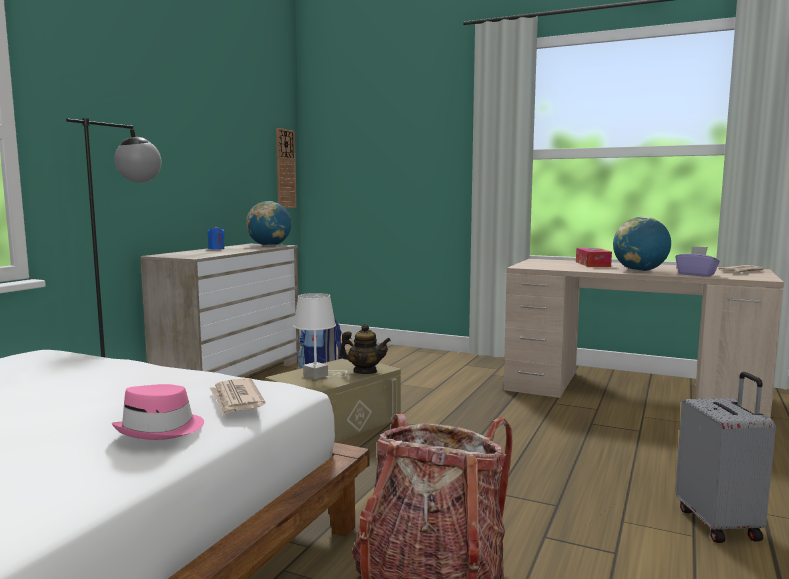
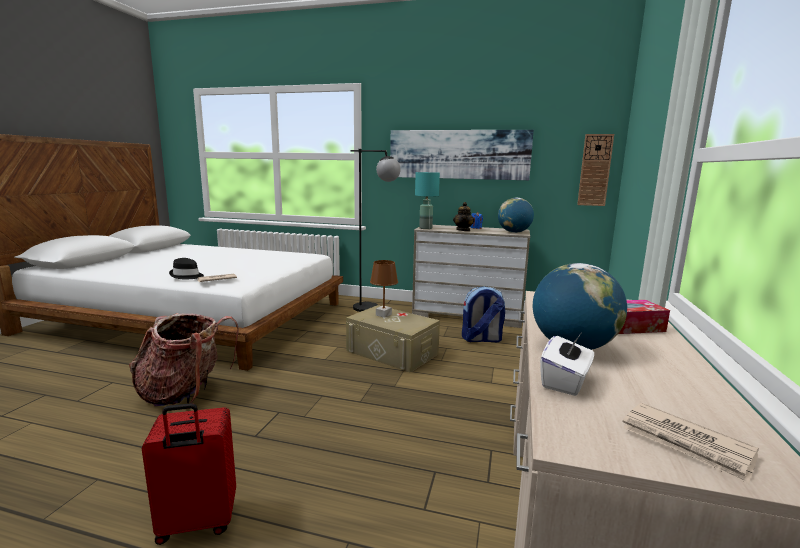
camera: 80 degrees right, 5 degrees up
pink hat [112,384,204,440] -> black hat [169,258,204,280]
white table lamp [293,293,336,379] -> brown table lamp [370,260,398,318]
teapot [339,324,391,374] -> teapot moved to [453,202,475,231]
grey suitcase [675,372,776,543] -> red suitcase [142,403,236,545]
purple tissue box [676,246,720,277] -> white tissue box [540,334,594,396]
none -> picture [390,130,534,180]
none -> turquoise table lamp [415,172,440,229]

